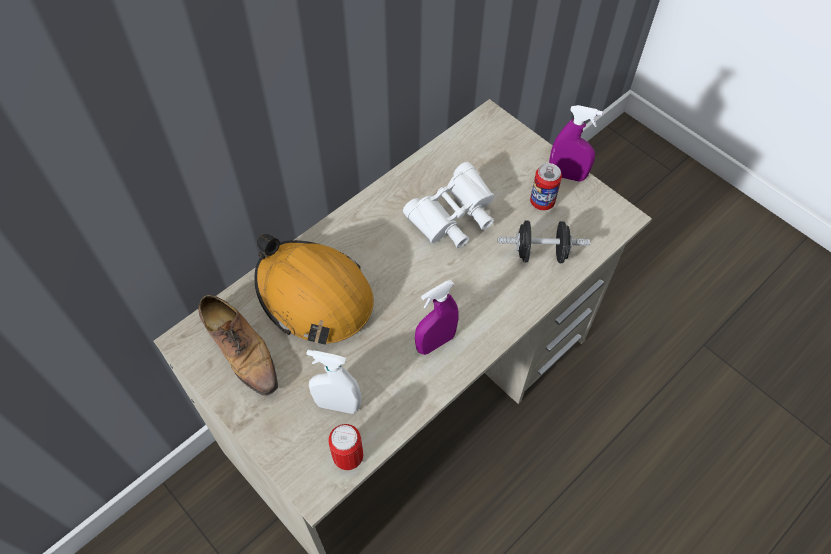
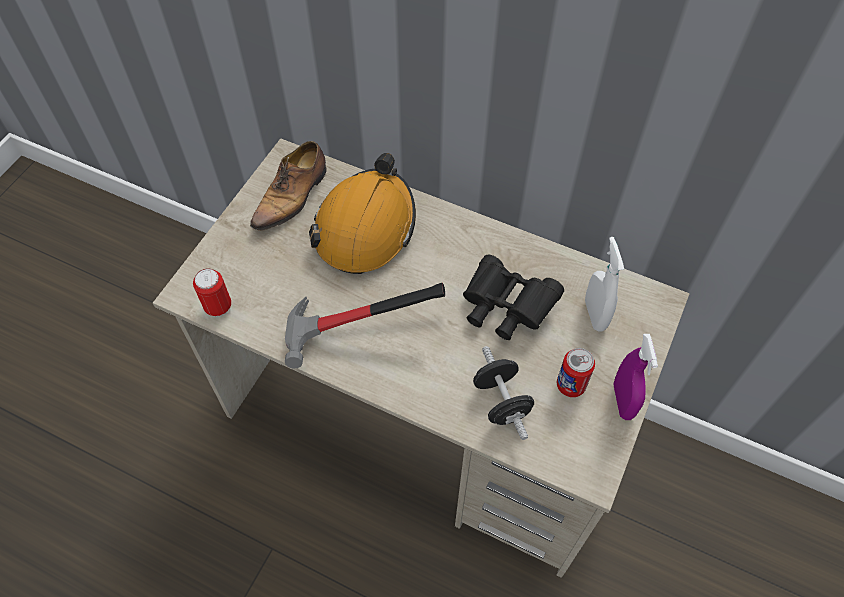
camera: 70 degrees right, 0 degrees up
white spray bottle [306,350,361,414] -> white spray bottle moved to [585,237,624,331]
white binoculars [403,162,494,248] -> black binoculars [463,254,564,340]
purple spray bottle [415,280,458,355] -> hammer [285,283,445,369]

